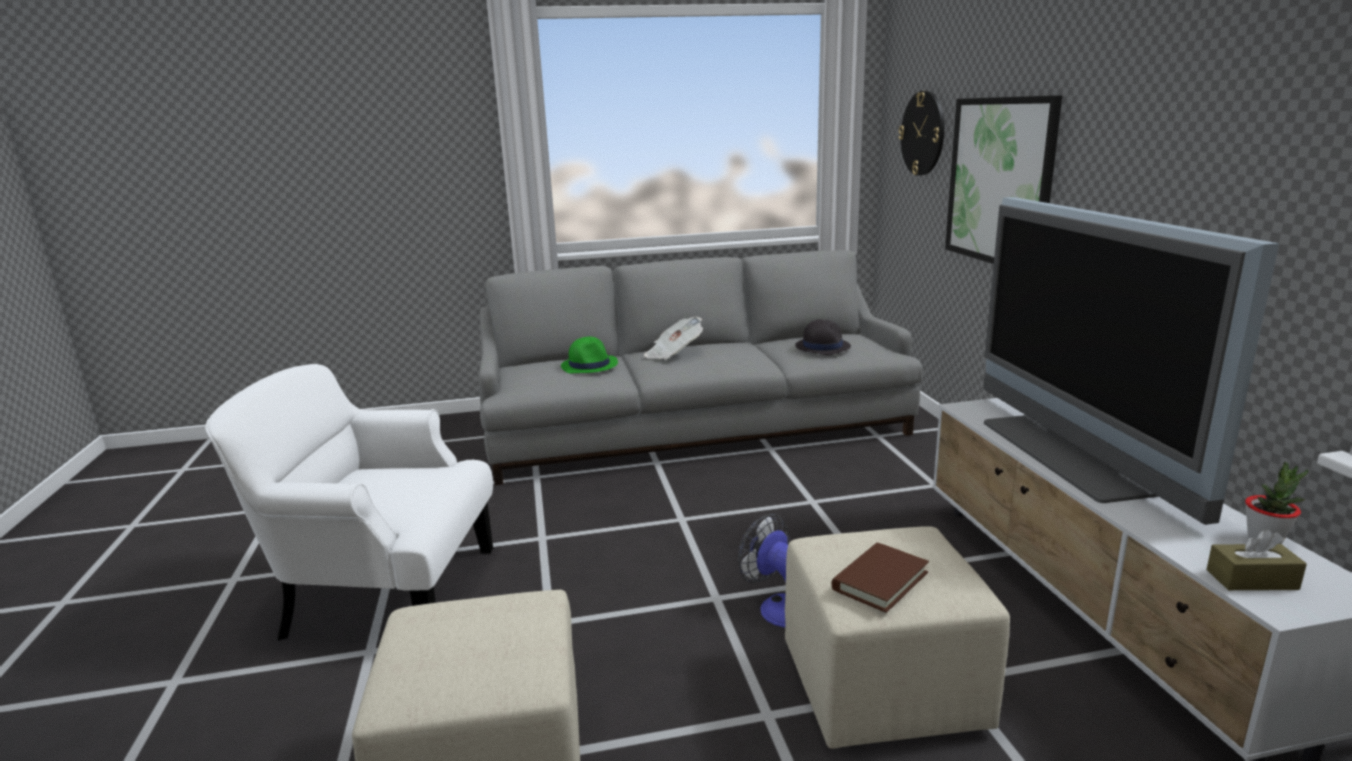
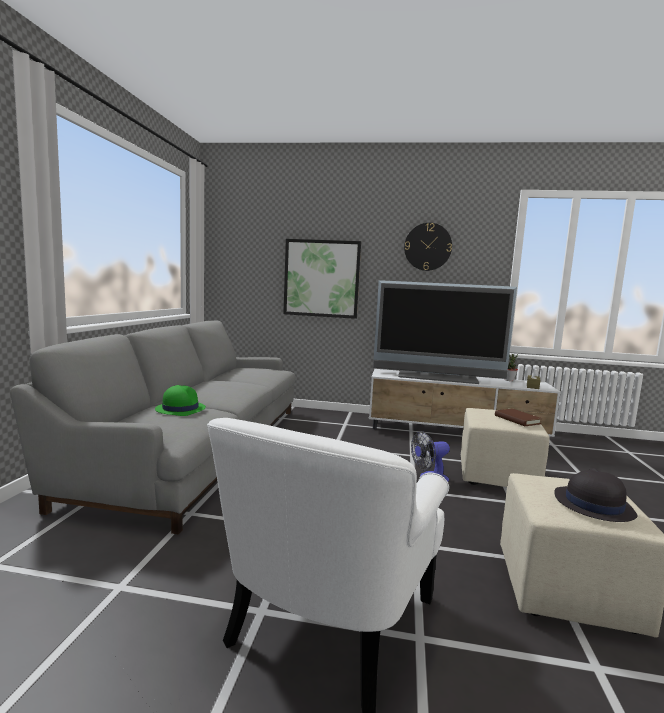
camera: 70 degrees left, 10 degrees down
newspaper [644,317,703,360] -> none
black hat [795,319,851,355] -> black hat moved to [554,468,638,522]
wall clock [898,91,944,176] -> wall clock moved to [404,223,452,271]

